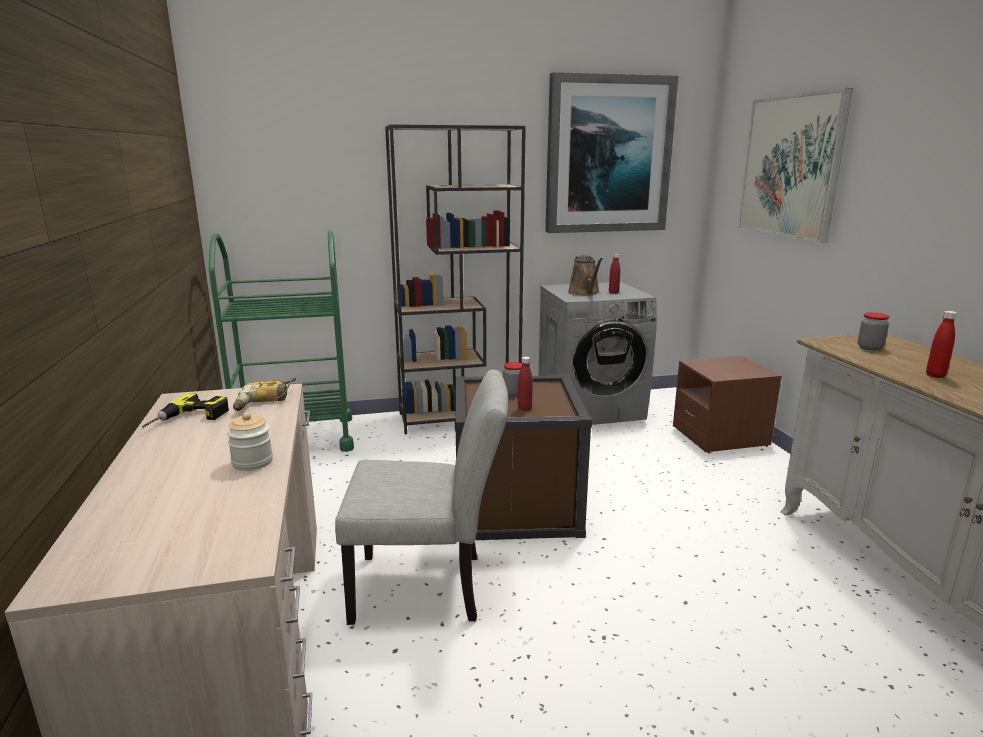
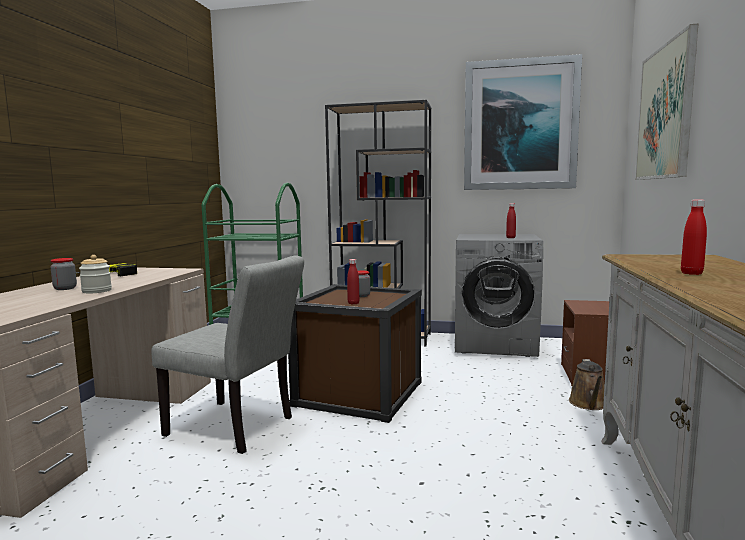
camera: 25 degrees right, 10 degrees down
power drill [233,378,296,411] -> none
brown watering can [568,255,603,295] -> brown watering can moved to [569,359,605,410]
jar [858,312,890,350] -> jar moved to [51,258,77,290]

